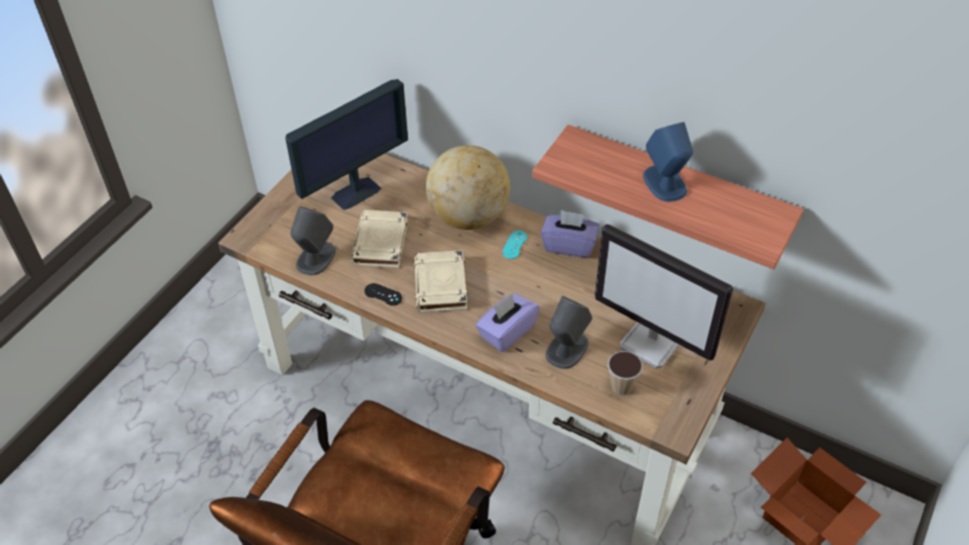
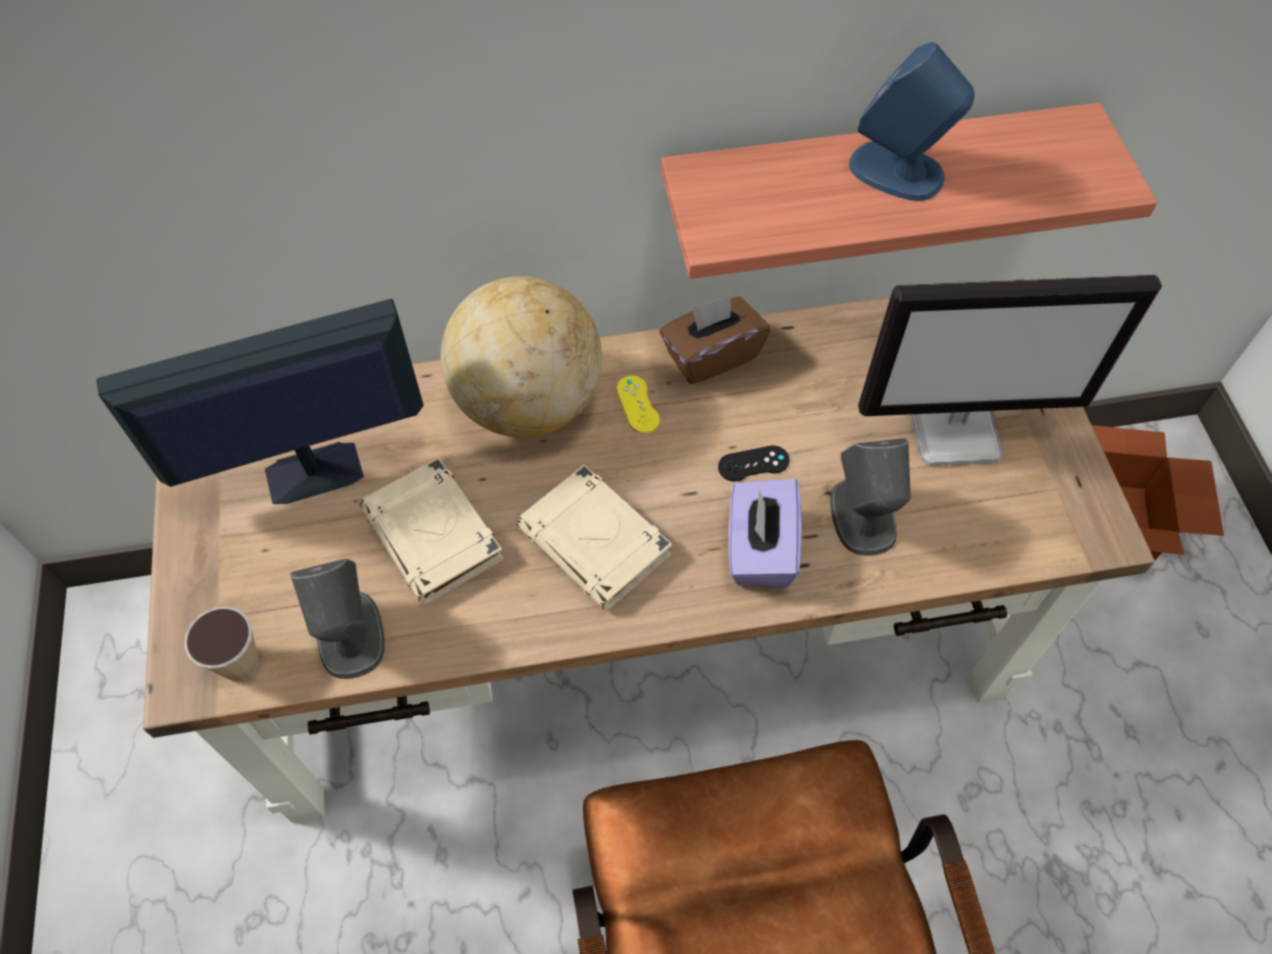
camera: 40 degrees left, 10 degrees up
monitor [285,79,408,210] -> monitor turned 120 degrees counterclockwise [96,299,424,504]
black game controller [364,283,402,306] -> black game controller moved to [718,445,790,481]
turquoise game controller [502,231,527,259] -> yellow game controller [616,376,660,433]
purple tissue box [541,210,599,258] -> brown tissue box [660,295,770,385]
cup [608,351,643,395] -> cup moved to [185,606,259,681]

